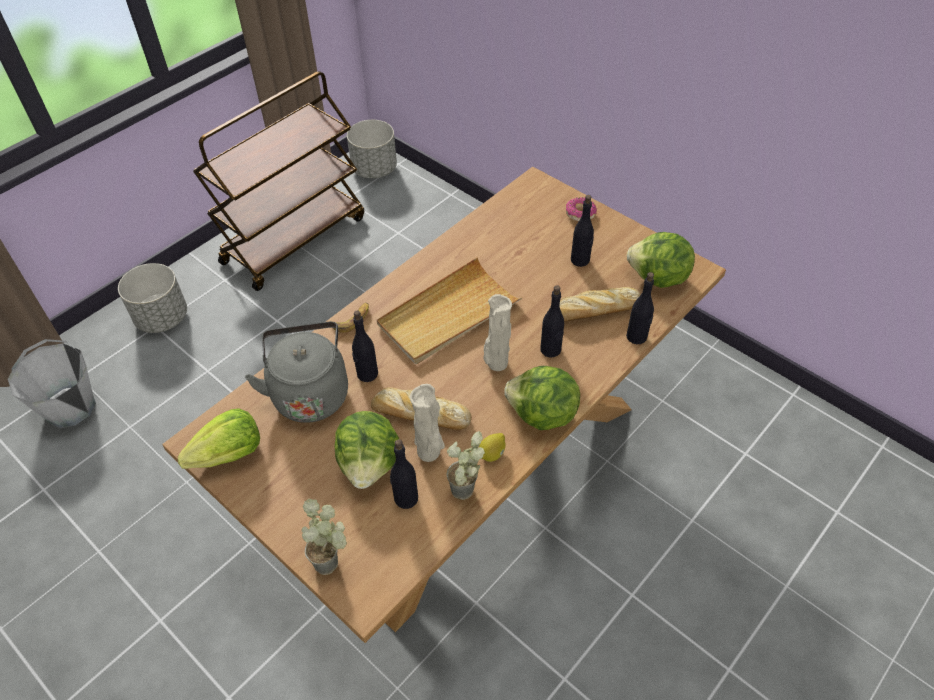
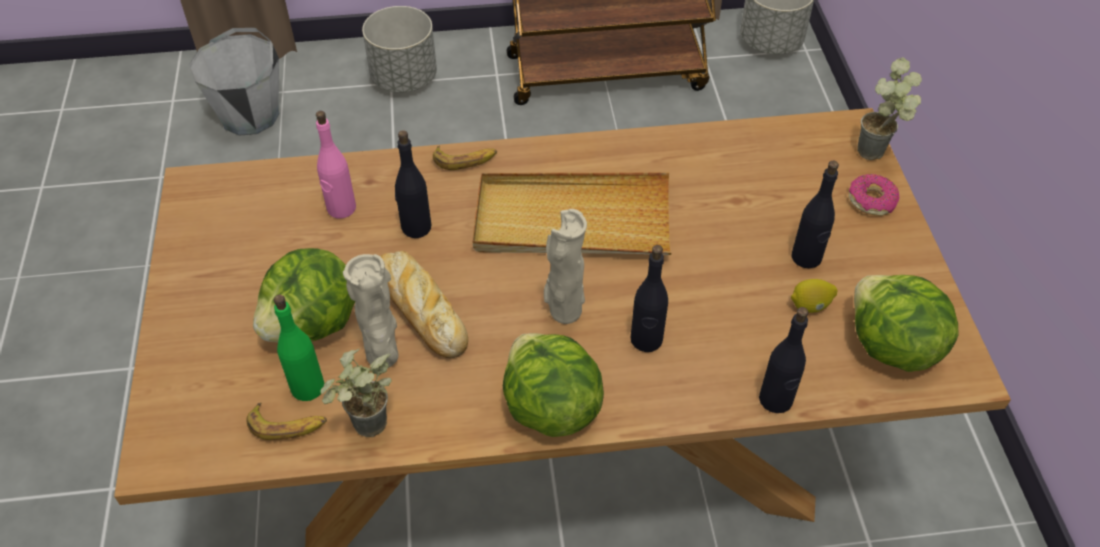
camera: 40 degrees right, 0 degrees up
lettuce [178,408,260,469] -> none
grey kettle [245,322,348,423] -> pink bottle [316,111,356,219]
potted plant [302,499,347,575] -> potted plant moved to [857,58,922,160]
black bottle [390,439,418,509] -> green bottle [274,295,324,401]
lemon [479,433,506,462] -> lemon moved to [791,279,837,313]
bread [560,287,640,322] -> none
none -> banana [246,402,327,440]

